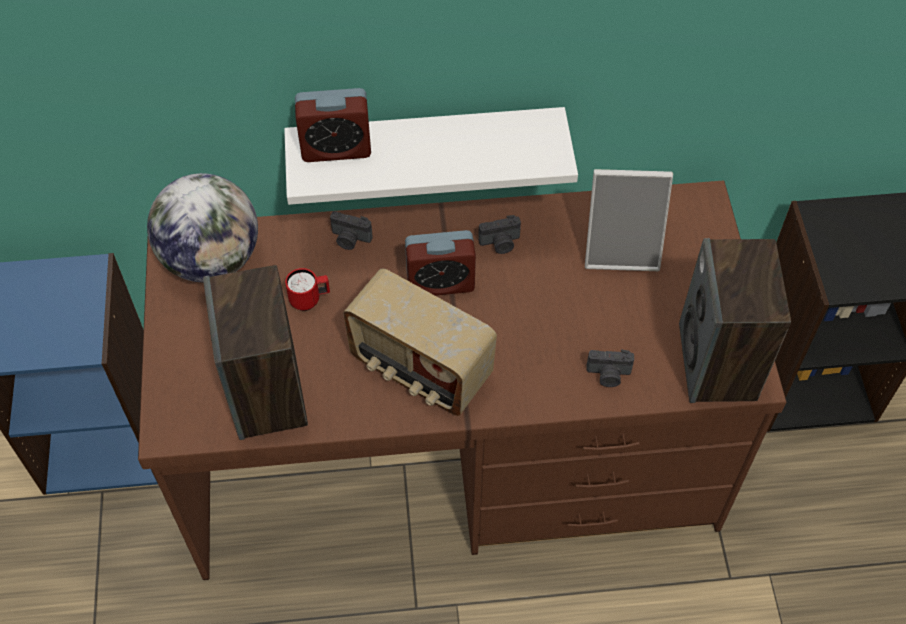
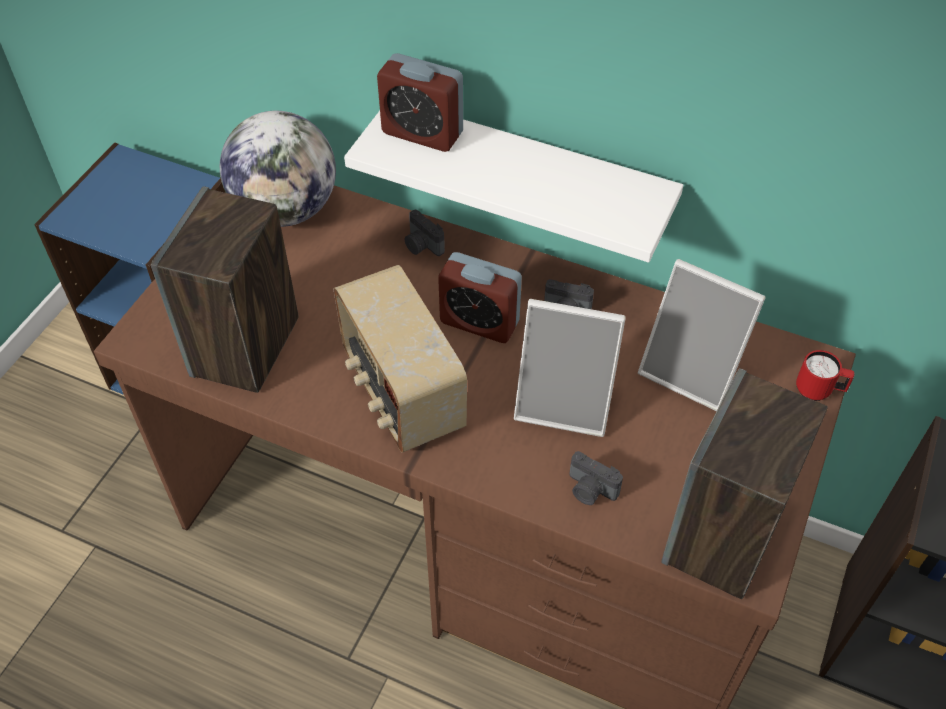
camera: 30 degrees right, 5 degrees down
red mug [285,268,330,311] -> red mug moved to [796,350,855,401]
none -> picture frame [514,299,626,437]

